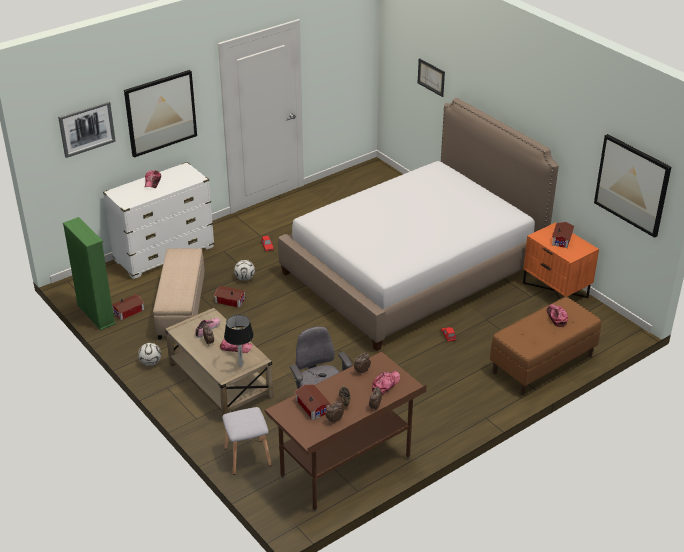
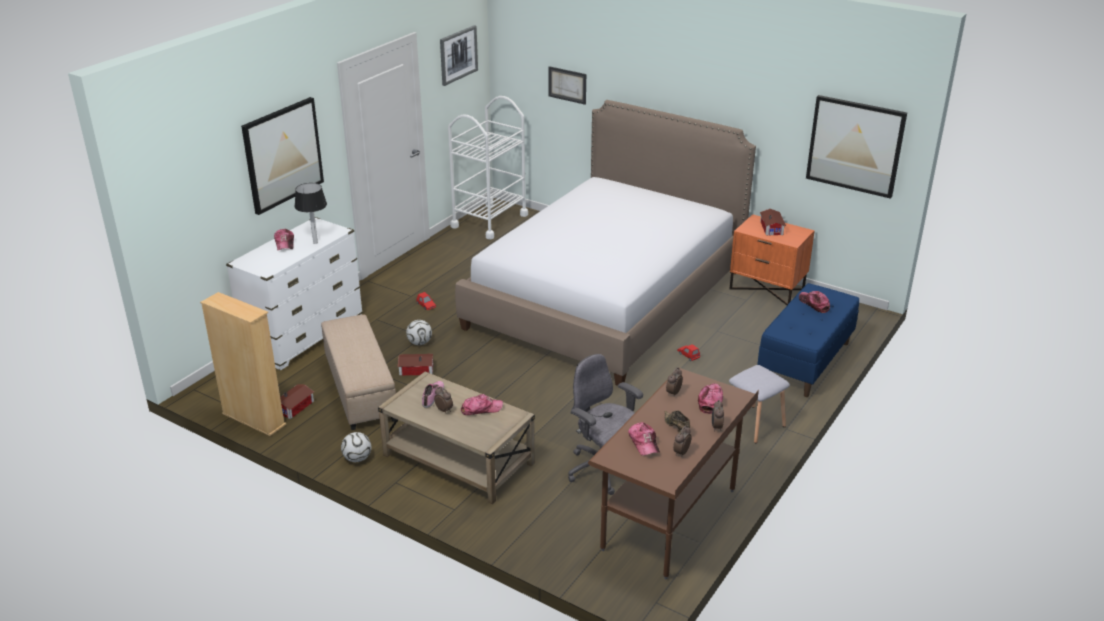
camera: 20 degrees left, 5 degrees down
picture [58,101,116,158] -> picture moved to [440,25,478,86]
green bookcase [63,217,116,330] -> beige bookcase [200,292,286,436]
grey stool [222,407,272,475] -> grey stool moved to [729,365,790,443]
table lamp [224,315,254,367] -> table lamp moved to [295,183,327,244]
toy house [295,384,331,420] -> cap [628,422,660,455]
brown bench [490,297,601,395] -> blue bench [757,283,859,397]
none -> white cart [448,96,528,240]

